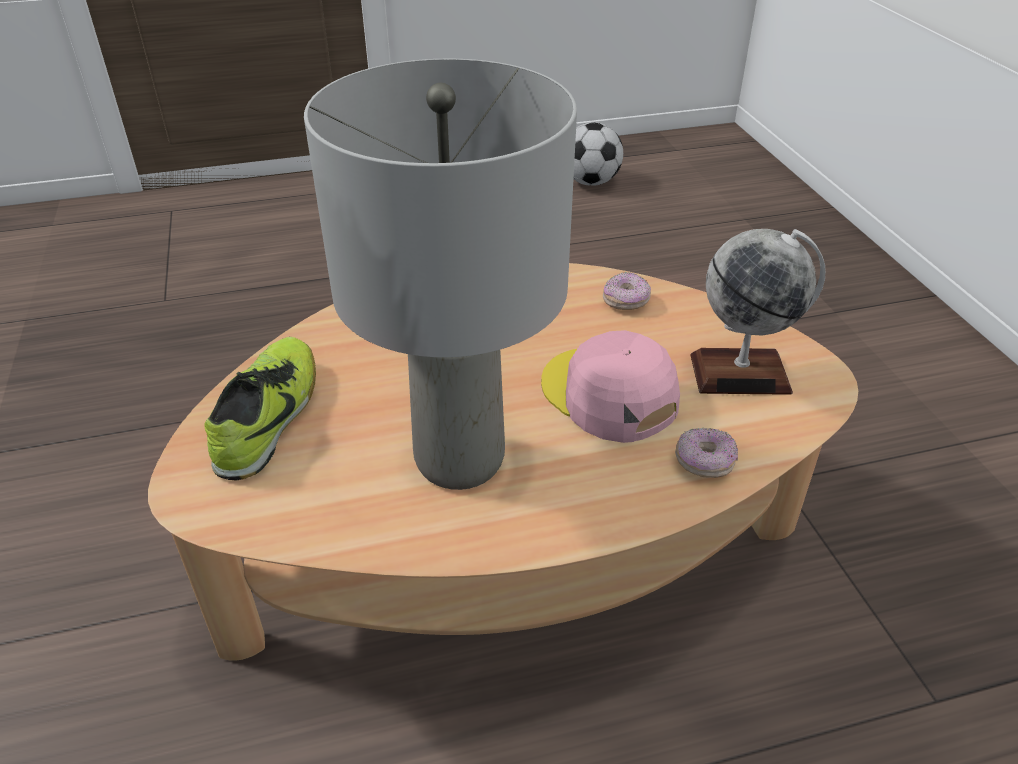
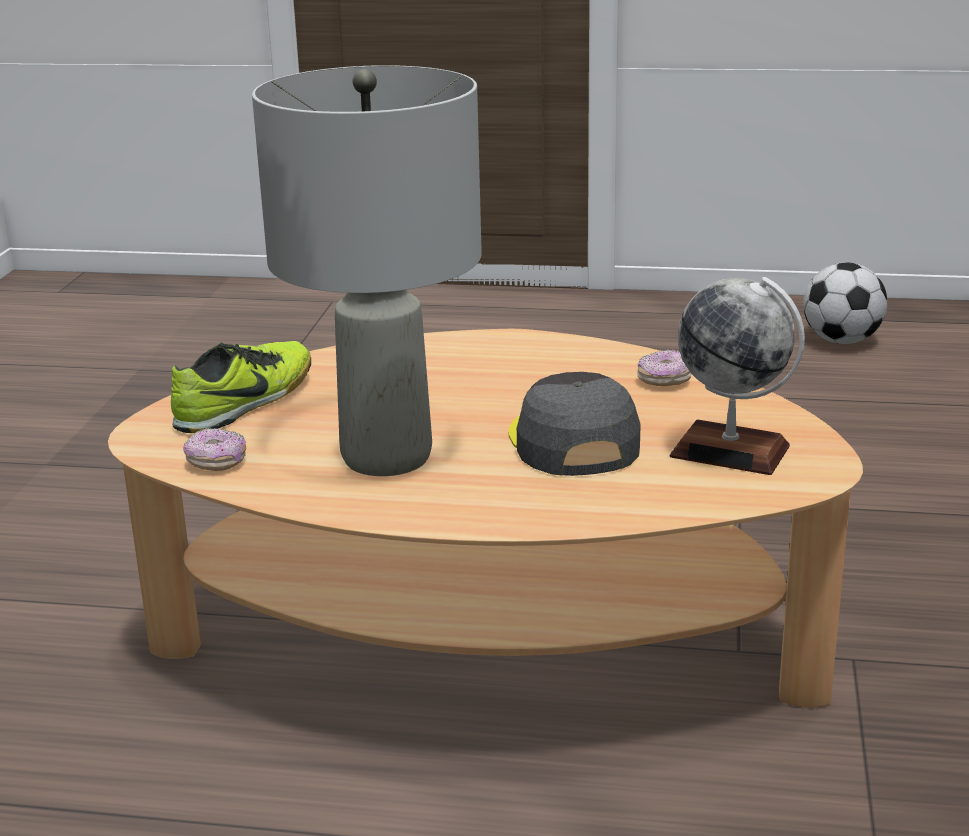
camera: 25 degrees right, 15 degrees down
pink cap [541,330,680,443] -> grey cap [508,372,641,476]
donut [675,428,738,478] -> donut moved to [183,428,246,471]

